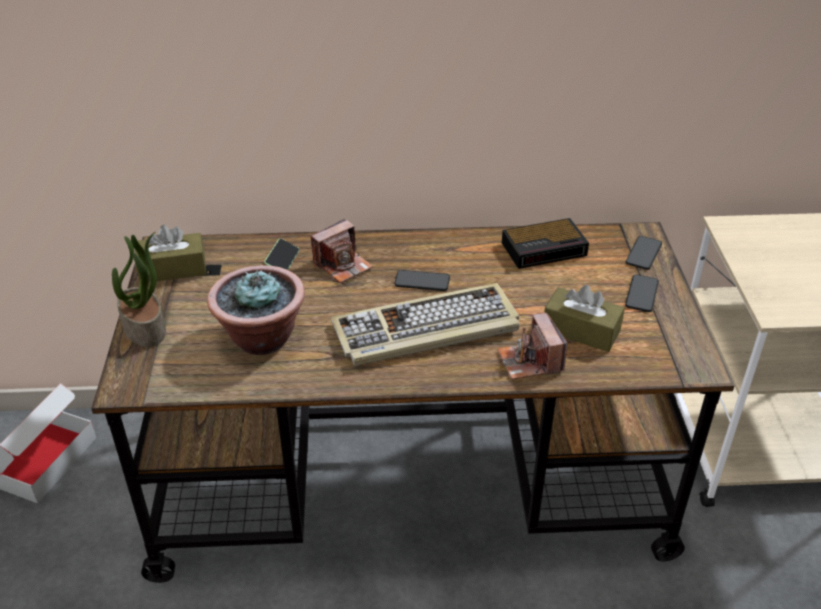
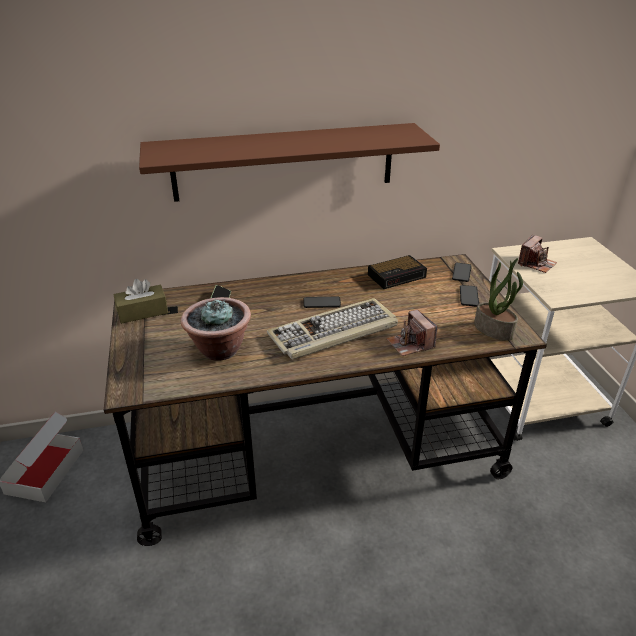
camera: 10 degrees left, 5 degrees down
potted plant [112,232,166,347] -> potted plant moved to [474,258,523,341]
camera [311,219,373,283] -> camera moved to [518,235,557,273]
brown tissue box [544,285,625,352] -> none
none -> brown shelf [139,123,440,202]

